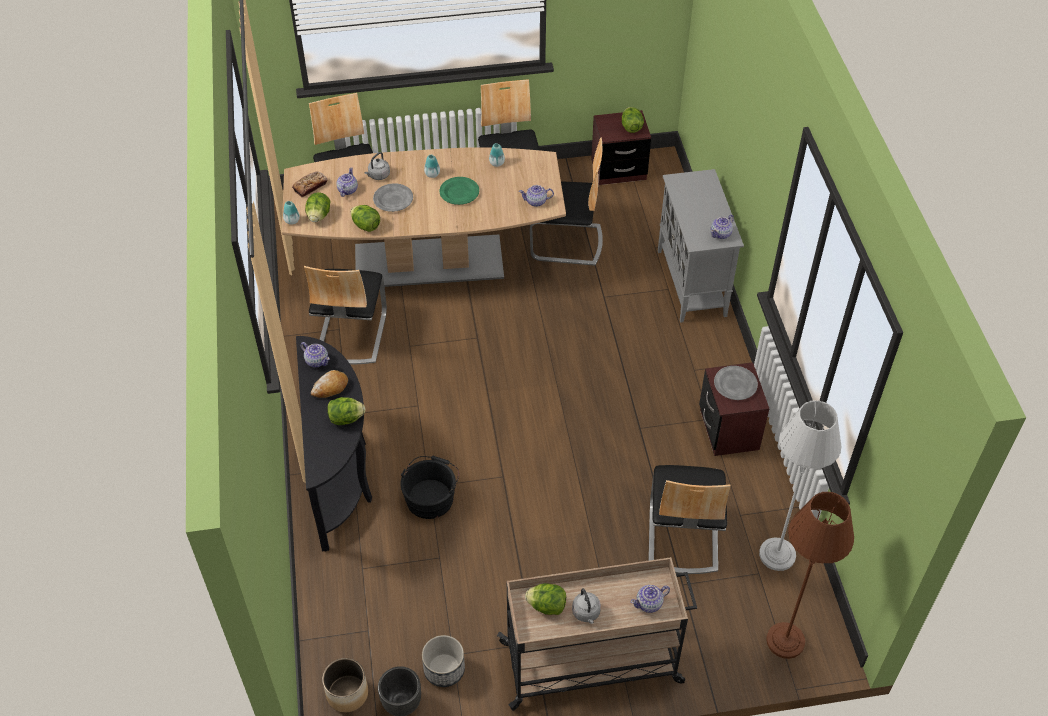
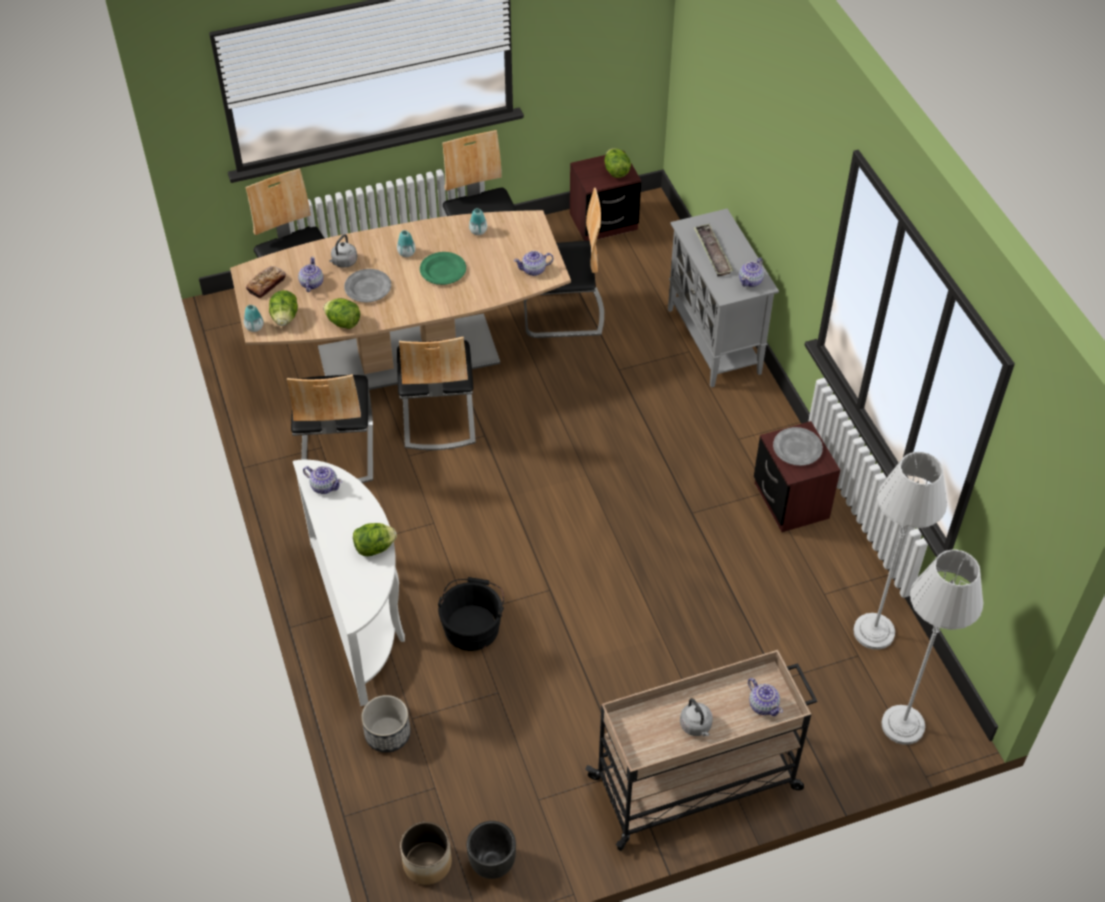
camera: 10 degrees left, 0 degrees up
black console table [296,336,372,552] -> white console table [293,460,405,706]
bread [311,370,348,398] -> none
planter [422,635,465,687] -> planter moved to [361,695,410,753]
lettuce [525,583,566,615] -> none
teapot [631,585,670,613] -> teapot turned 90 degrees counterclockwise [748,678,783,716]
chair [648,465,731,574] -> chair moved to [397,337,476,450]
brown floor lamp [766,492,854,659] -> grey floor lamp [881,549,984,745]
none -> tray [694,224,733,277]

